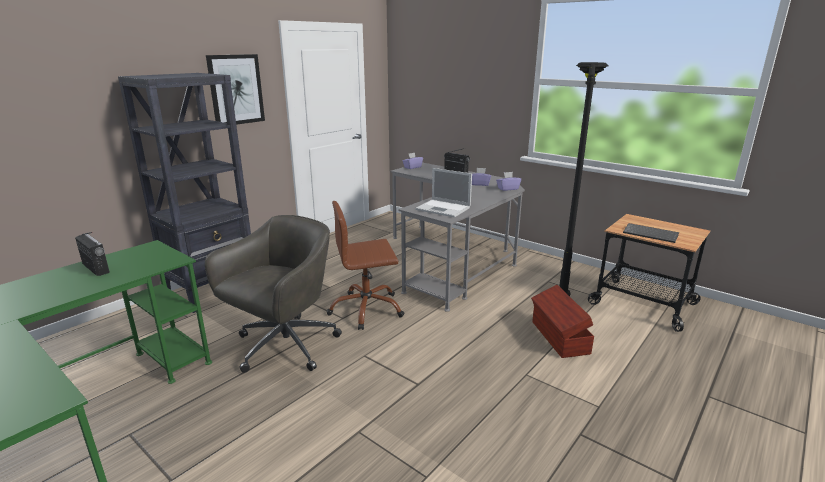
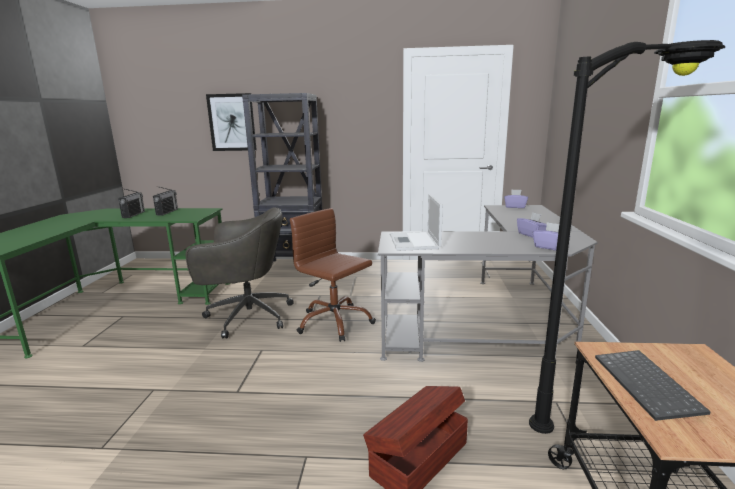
camera: 55 degrees right, 5 degrees down
picture [206,54,265,125] -> picture moved to [206,93,257,151]
radio [444,148,470,173] -> radio moved to [118,188,145,218]

